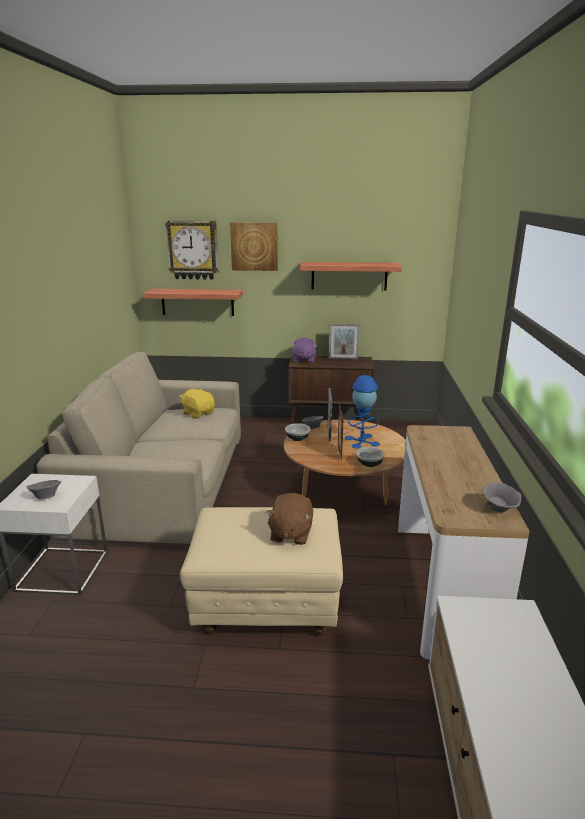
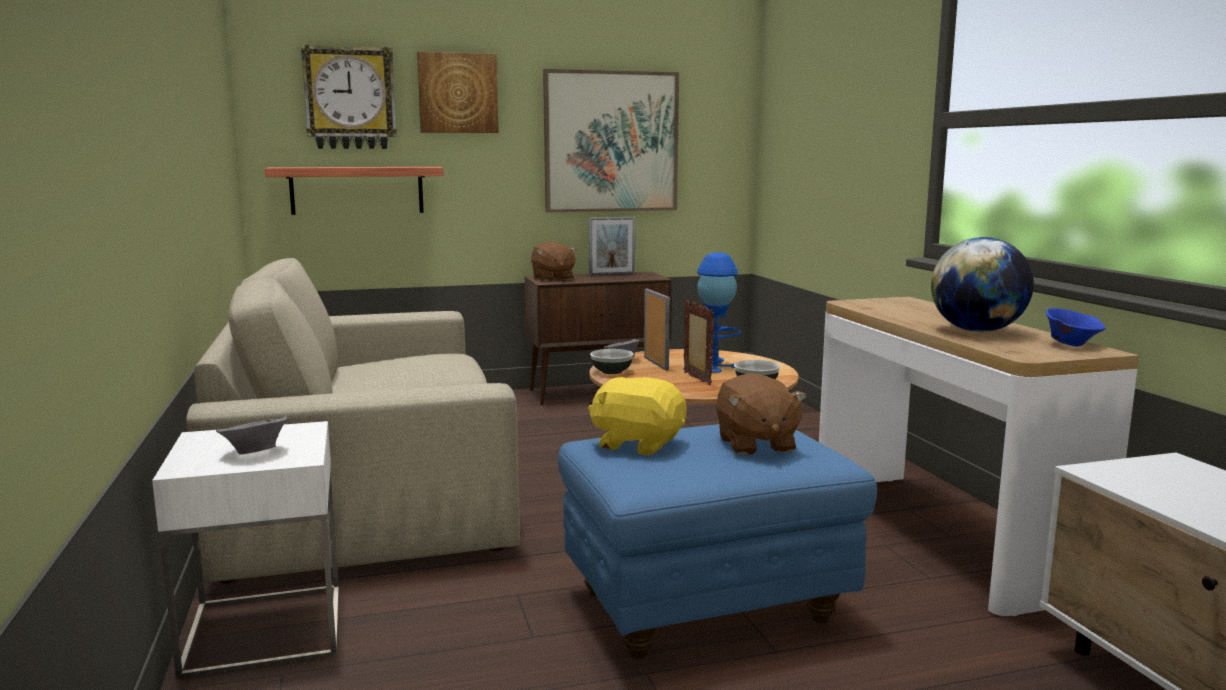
camera: 20 degrees left, 10 degrees down
yellow plush toy [180,389,215,419] -> yellow plush toy moved to [588,377,687,456]
beige ottoman [180,507,343,636] -> blue ottoman [558,424,877,659]
purple plush toy [292,338,318,363] -> brown plush toy [531,241,577,281]
shelf [300,262,402,290] -> picture [543,69,679,212]
grey bowl [483,482,521,512] -> blue bowl [1045,308,1106,346]
none -> globe [931,237,1034,332]

